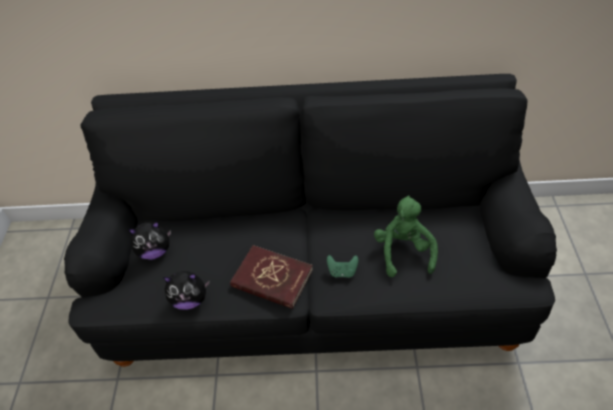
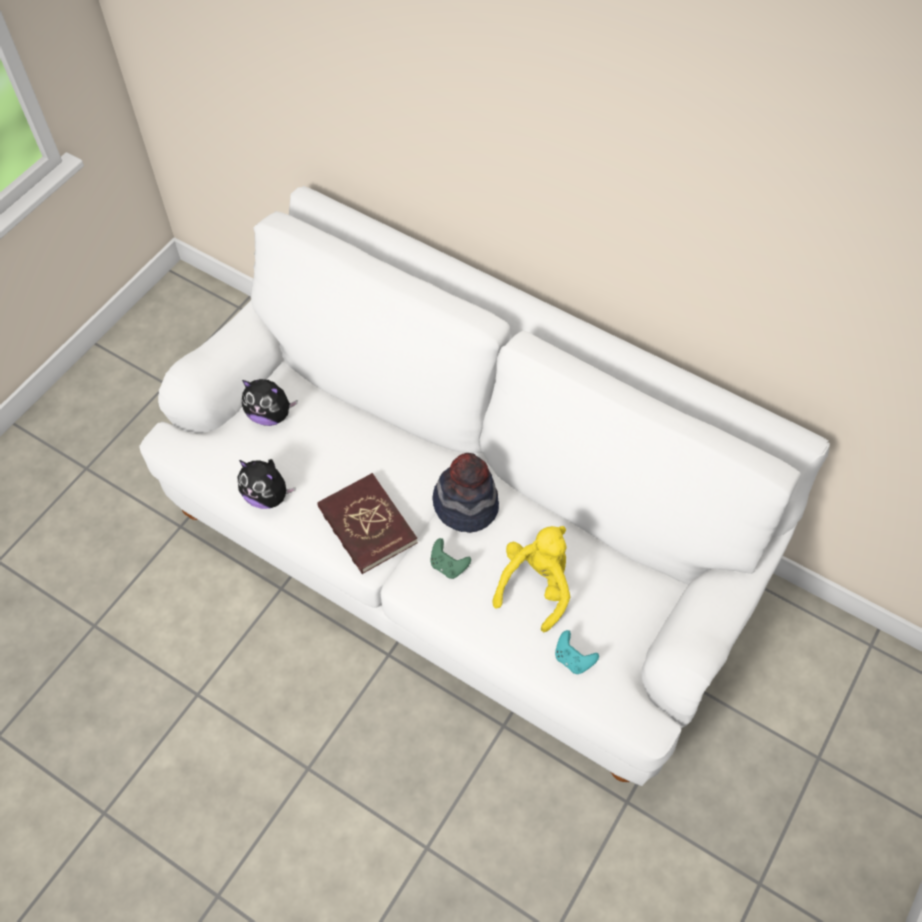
camera: 30 degrees right, 10 degrees up
black sofa [64,74,557,367] -> white sofa [140,186,830,786]
green plush toy [374,195,438,277] -> yellow plush toy [492,526,570,632]
none -> hat [433,453,499,533]
none -> turquoise game controller [555,630,599,674]

